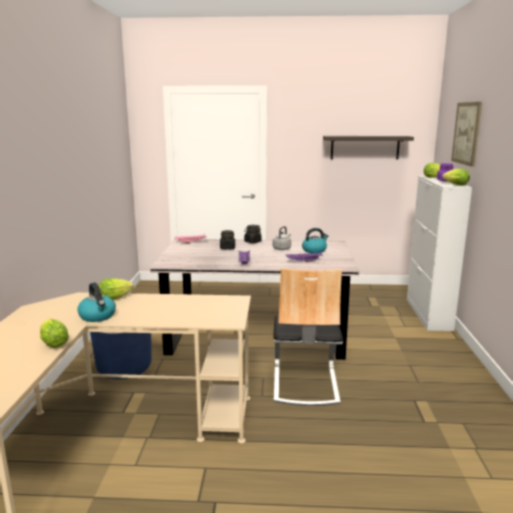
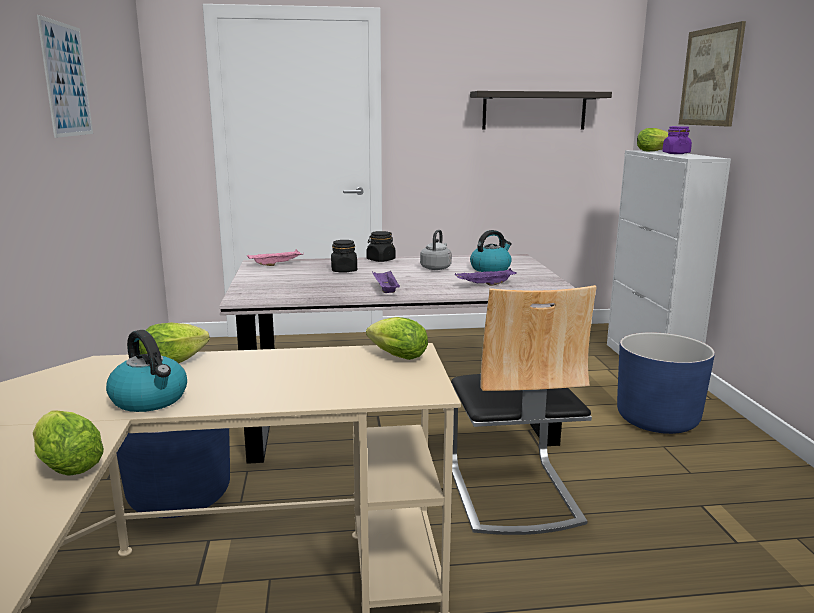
camera: 10 degrees left, 0 degrees up
lettuce [442,169,470,185] -> lettuce moved to [366,317,428,360]
none -> picture [37,15,93,138]
none -> blue planter [617,332,715,434]

